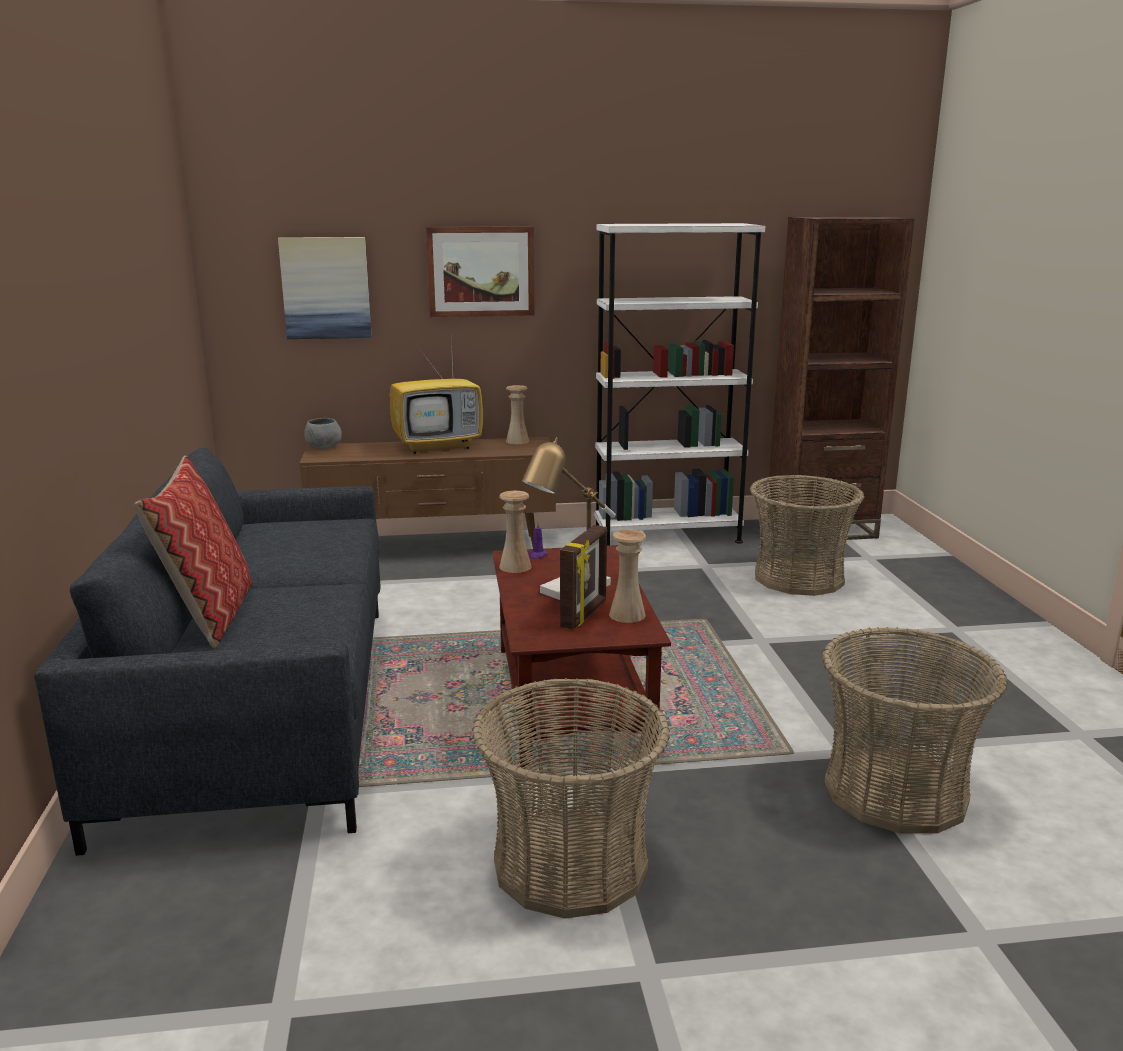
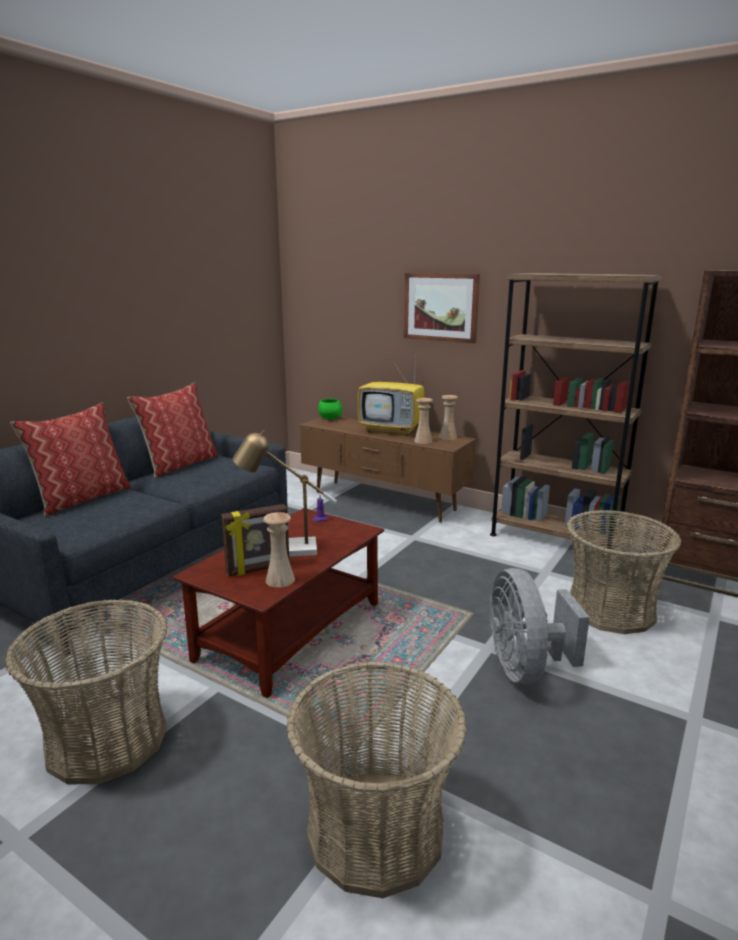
camera: 40 degrees right, 0 degrees up
picture [278,237,372,339] -> none
grey bowl [304,418,342,449] -> green bowl [318,399,342,419]
beige vase [499,491,532,573] -> beige vase moved to [414,398,433,444]
white bookcase [594,223,765,546] -> brown bookcase [490,273,662,563]
none -> pillow [127,382,219,478]
none -> grey fan [489,568,590,684]

